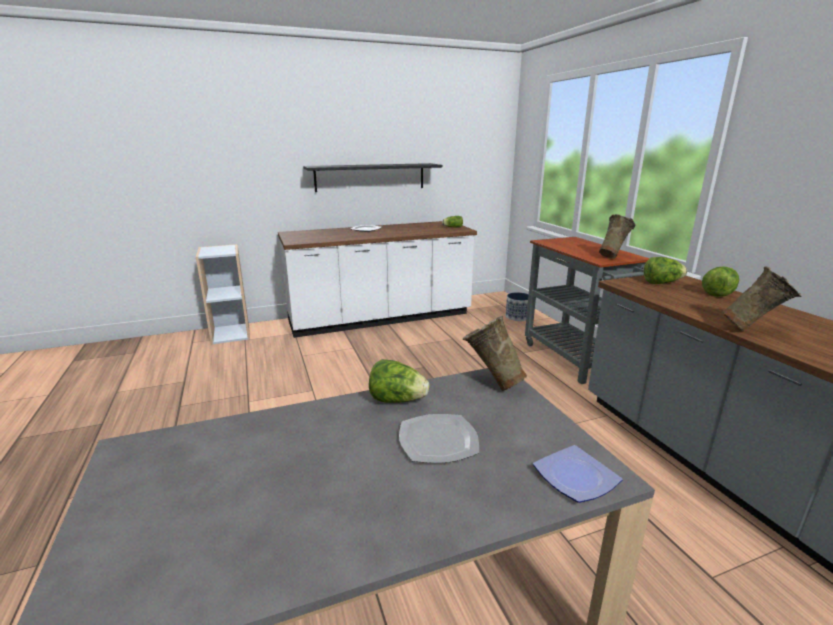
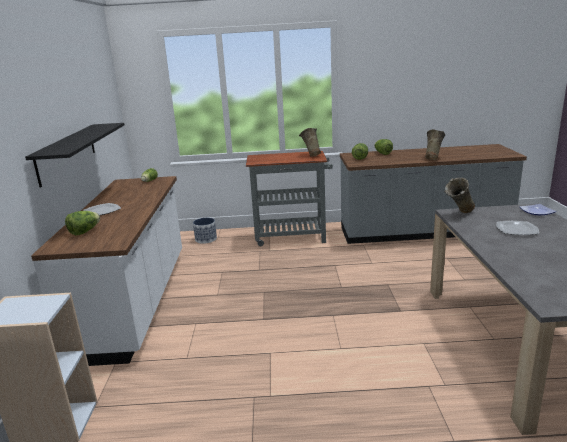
camera: 70 degrees left, 0 degrees up
lettuce [369,359,429,403] -> lettuce moved to [65,211,100,236]

